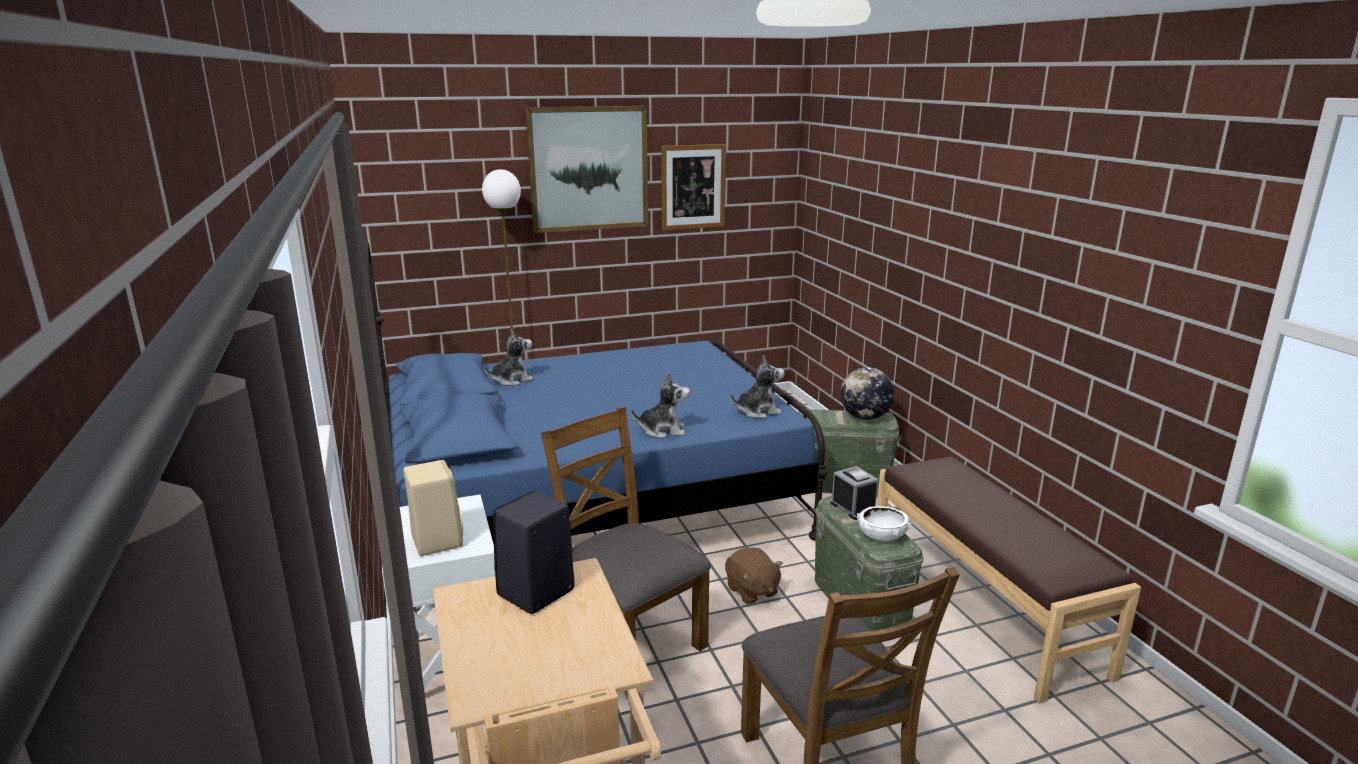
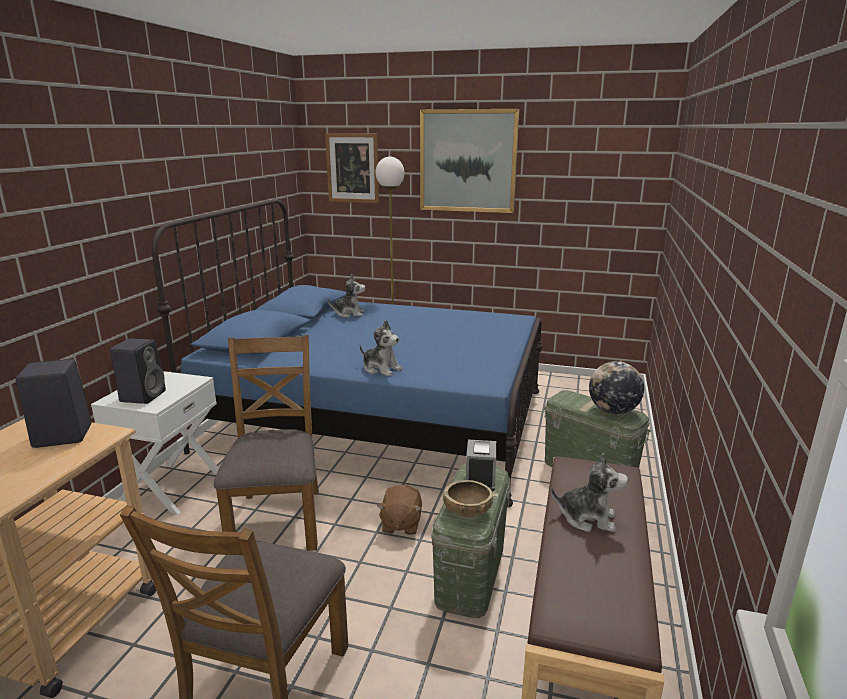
camera: 35 degrees right, 0 degrees up
beige speaker [403,460,463,556] -> black speaker [110,338,166,404]
picture [661,144,726,230] -> picture moved to [325,133,379,203]
plush toy [730,356,784,418] -> plush toy moved to [551,453,628,532]
white bowl [857,506,911,541] -> brown bowl [443,480,493,518]

